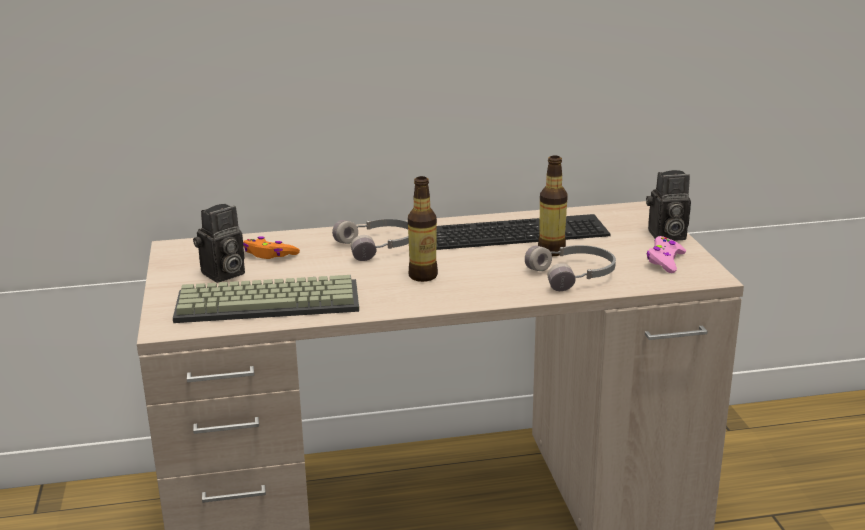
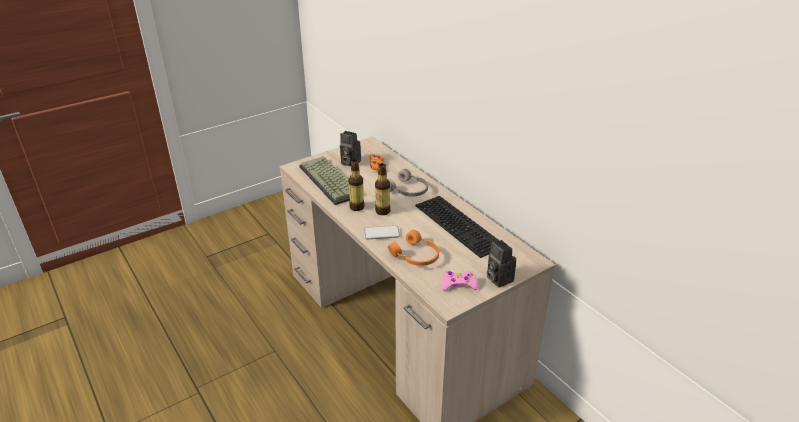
camera: 65 degrees right, 10 degrees up
grey headphones [525,245,616,291] -> orange headphones [388,230,439,266]
bottle [538,155,568,256] -> bottle moved to [348,159,364,211]
none -> phone [364,226,400,239]

